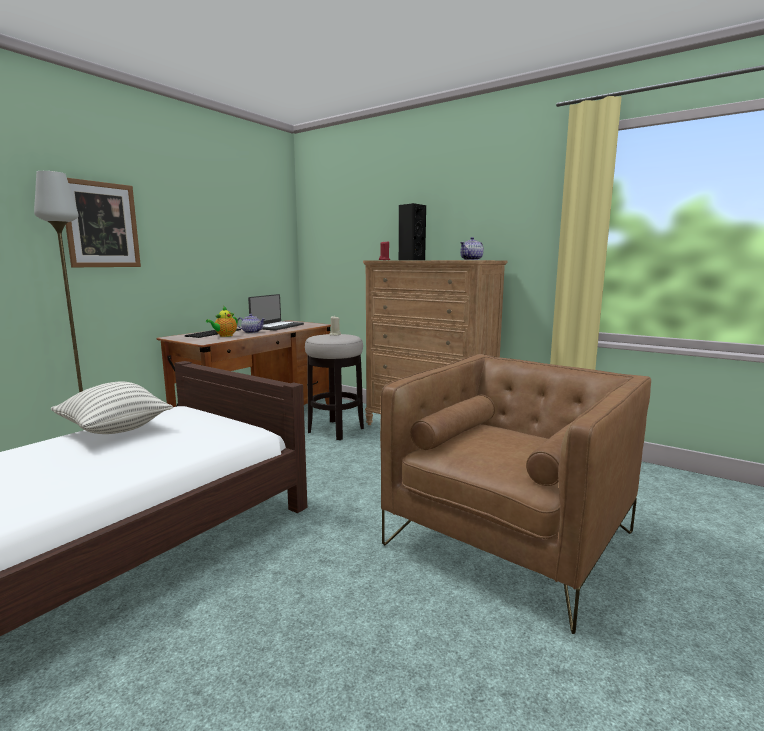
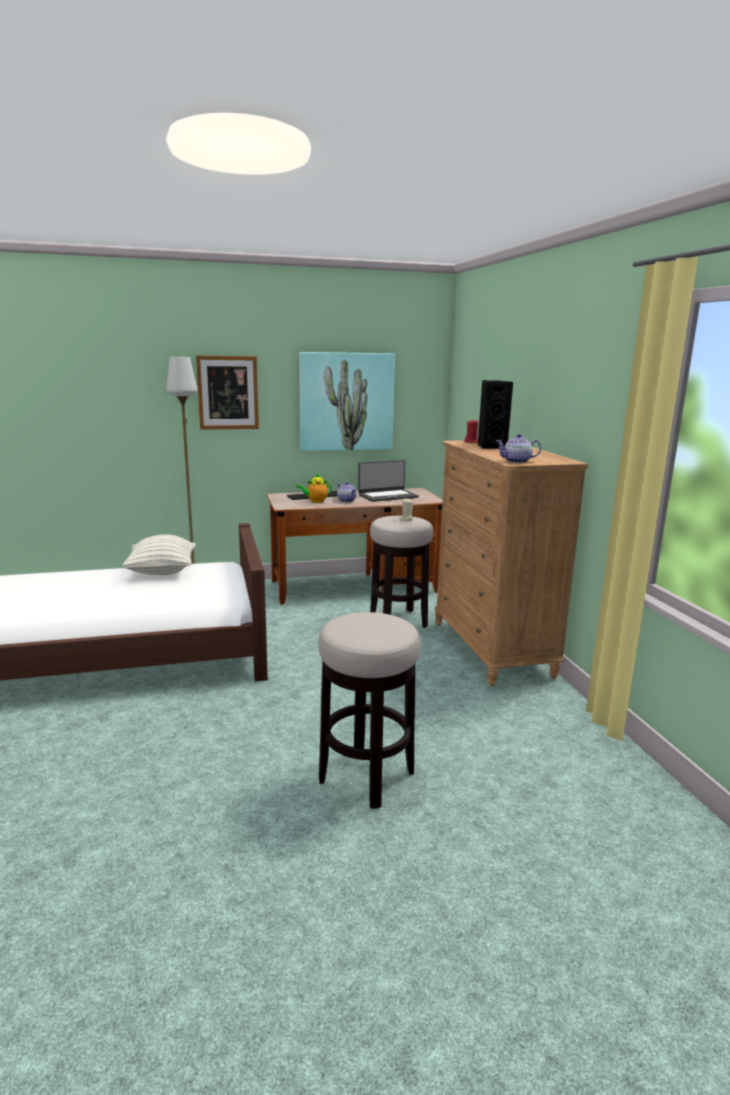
camera: 40 degrees right, 5 degrees up
brown armchair [380,354,651,634] -> stool [318,612,421,809]
none -> picture [299,352,395,451]

